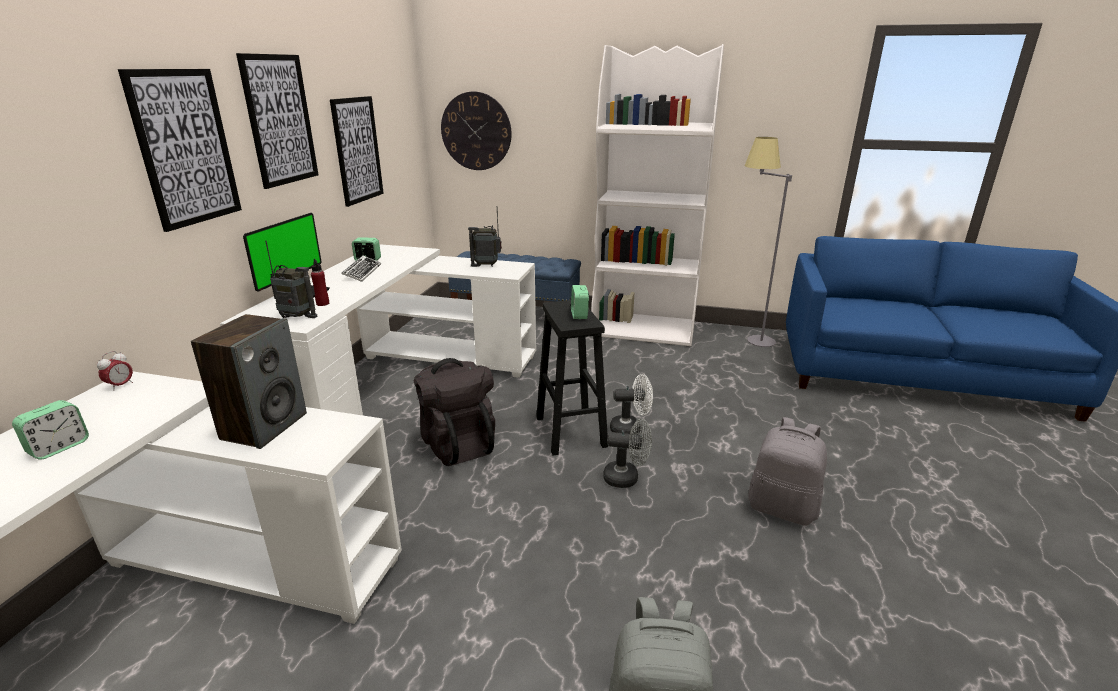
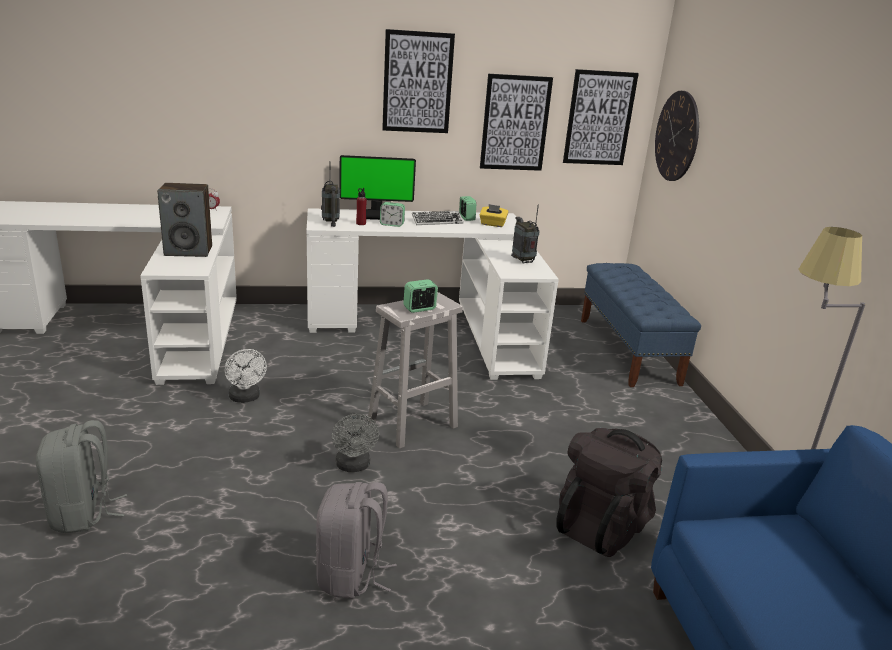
camera: 65 degrees right, 0 degrees up
alarm clock [12,400,89,460] -> alarm clock moved to [380,202,405,227]
picture [118,69,242,232] -> picture moved to [563,69,639,165]
black backpack [414,358,495,466] -> black backpack moved to [556,428,662,557]
black stool [536,300,608,456] -> white stool [368,292,463,449]
white bookcase [591,44,724,346] -> none
white fan [610,374,653,435] -> white fan moved to [225,349,267,403]
none -> yellow tissue box [480,204,509,227]

